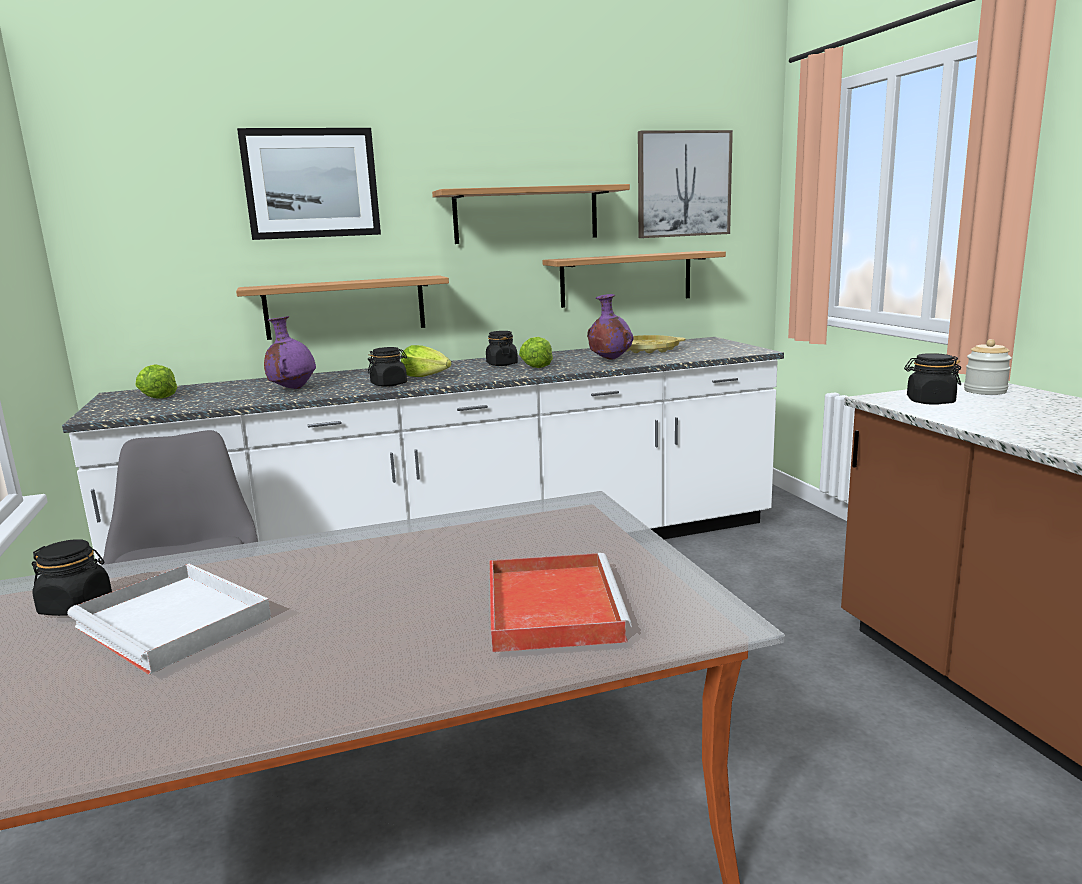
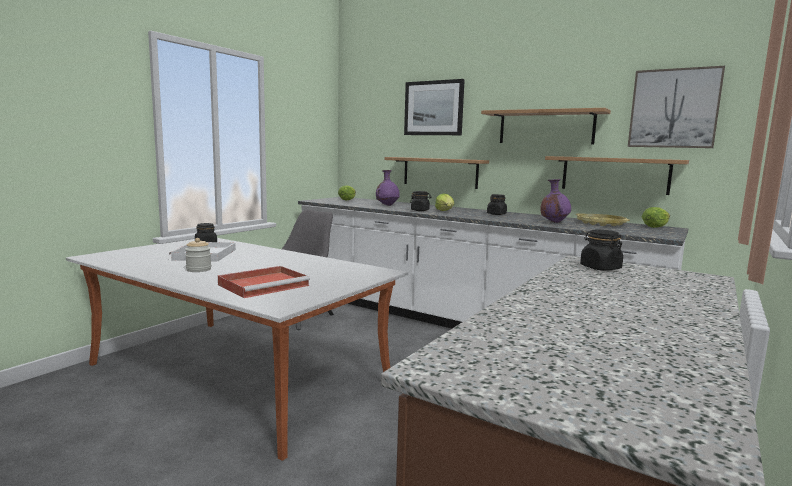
camera: 50 degrees right, 5 degrees down
lettuce [519,337,553,368] -> lettuce moved to [642,207,670,228]
jar [964,339,1012,395] -> jar moved to [185,238,211,272]

